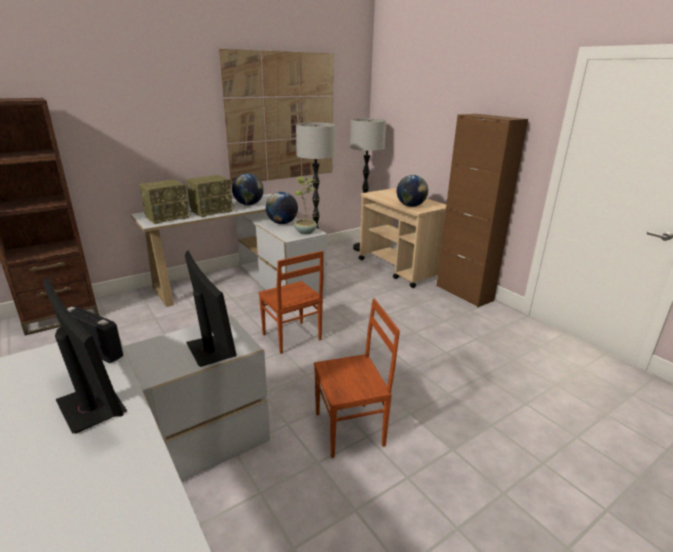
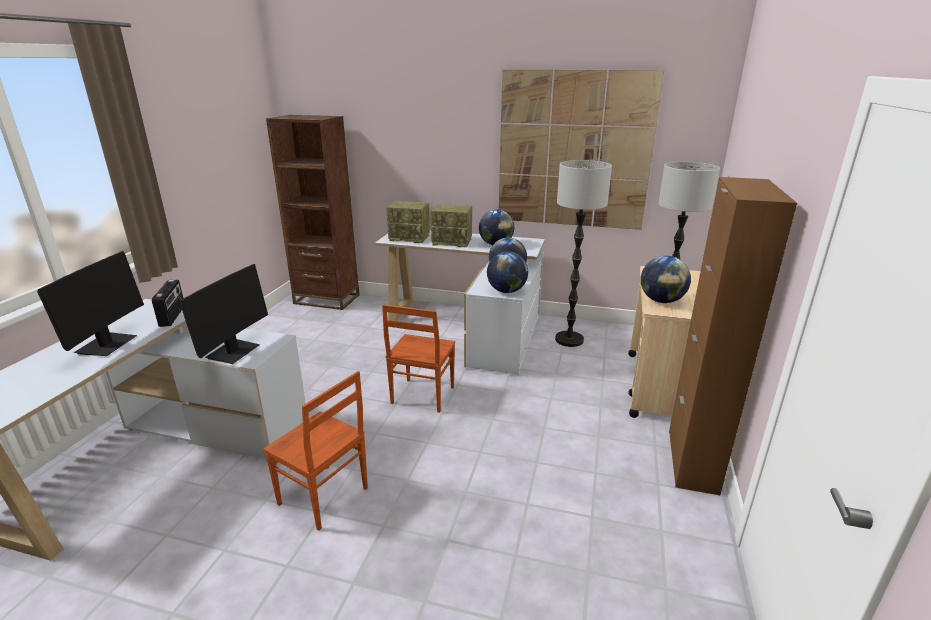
camera: 50 degrees right, 0 degrees up
potted plant [294,176,317,234] -> globe [487,252,528,293]

